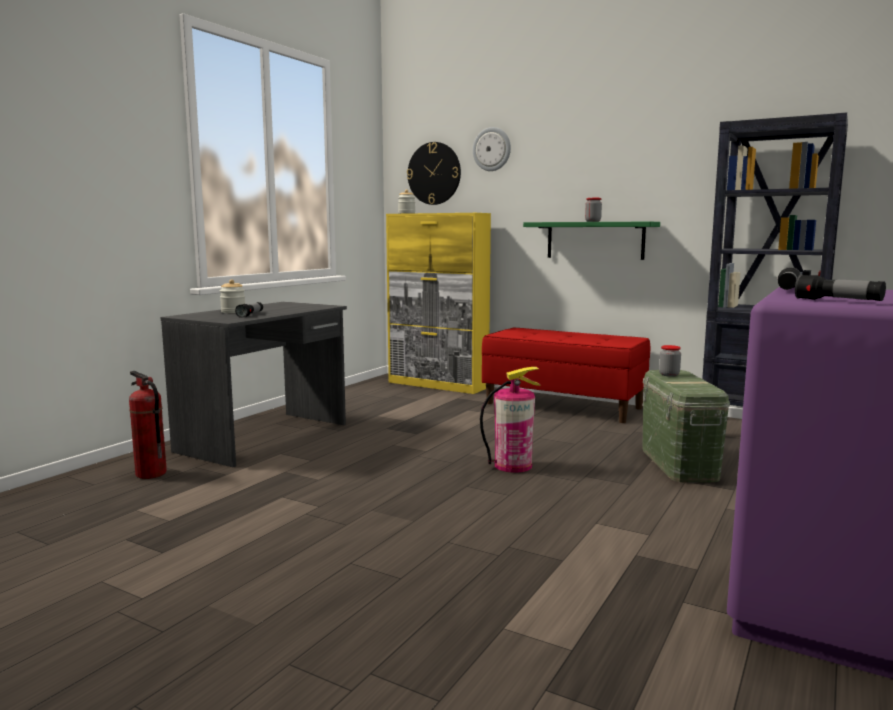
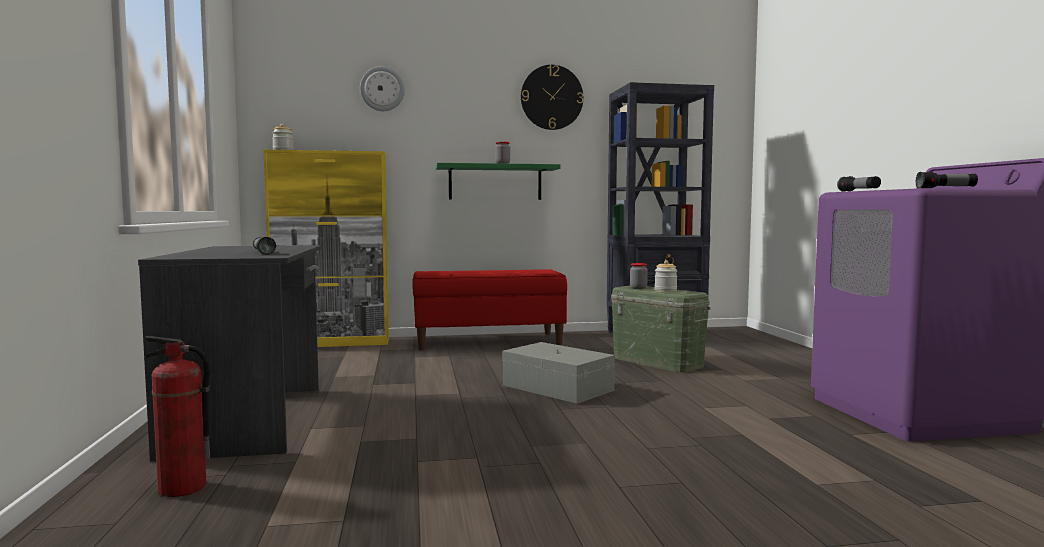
camera: 40 degrees left, 5 degrees down
jar [220,279,245,313] -> jar moved to [654,260,678,291]
wall clock [407,142,461,205] -> wall clock moved to [521,65,583,130]
fire extinguisher [480,367,542,473] -> grey storage box [503,342,615,404]

